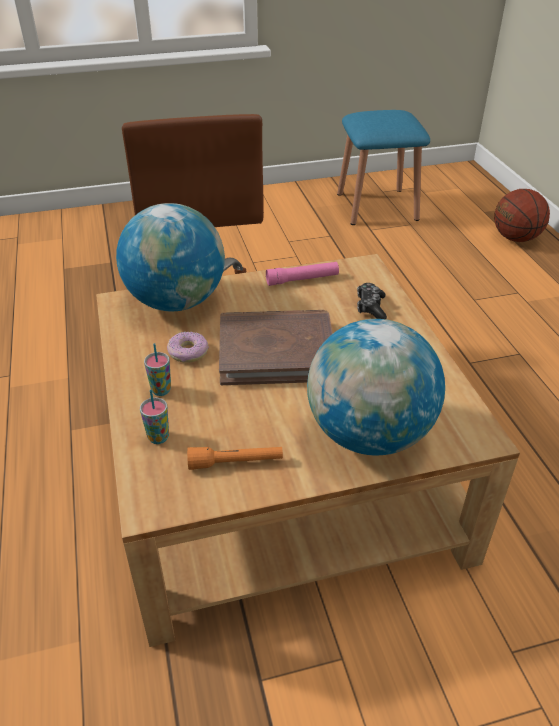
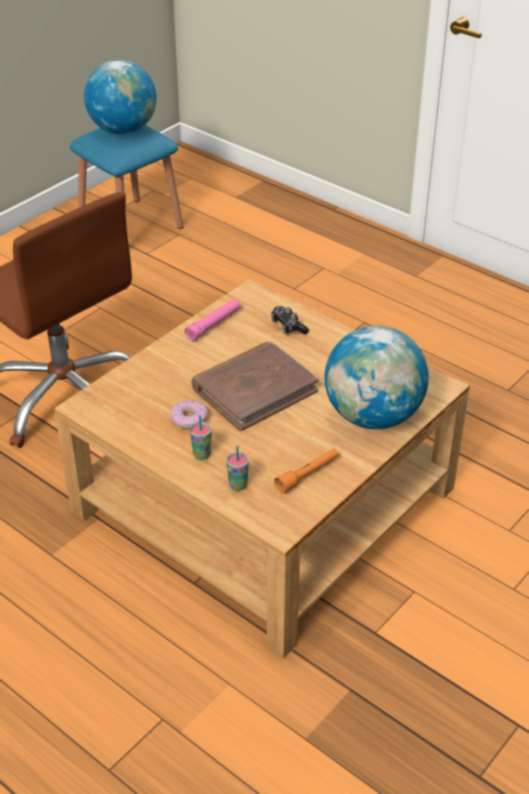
camera: 35 degrees left, 0 degrees up
globe [116,203,225,311] -> globe moved to [84,60,157,134]
basketball [494,189,550,242] -> none

